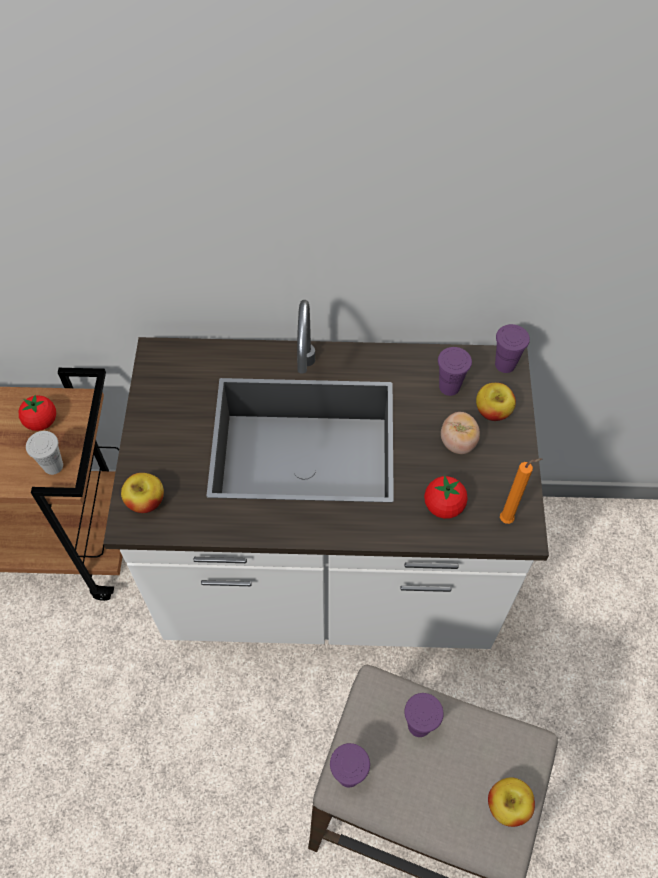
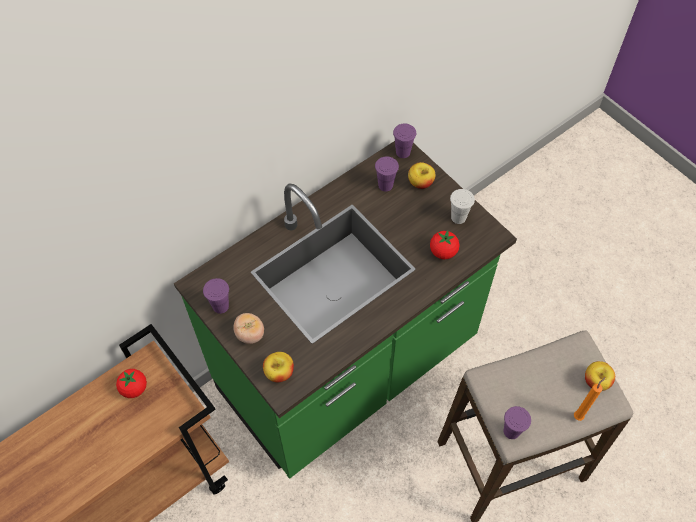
camera: 40 degrees left, 0 degrees up
white cup [26,431,63,475] -> white cup moved to [450,189,475,224]
white counter [103,300,549,649] -> green counter [174,141,517,479]
purple cup [404,693,444,737] -> purple cup moved to [203,278,229,314]
tomato [441,412,480,454] -> tomato moved to [233,313,264,344]
orange candle [500,458,542,524] -> orange candle moved to [574,377,605,421]

